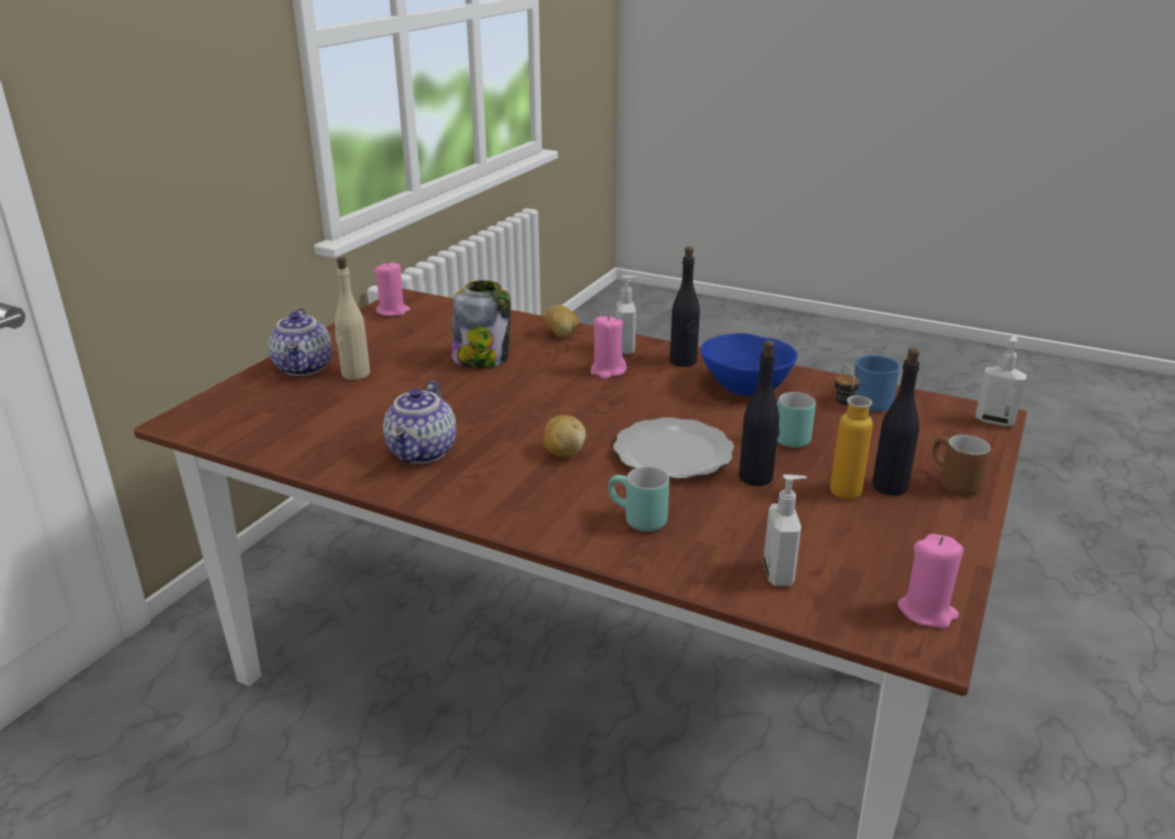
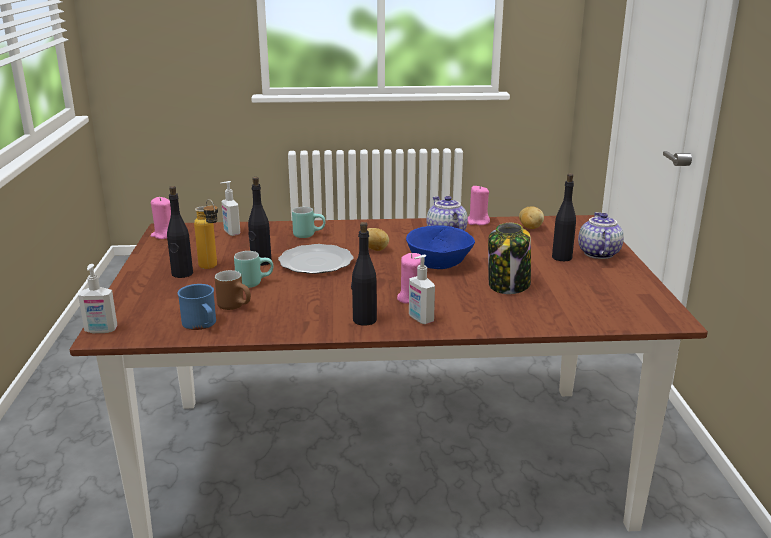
camera: 150 degrees right, 5 degrees down
teapot [268,308,332,376] -> teapot turned 45 degrees clockwise [578,212,624,259]
beige bottle [335,257,370,380] -> black bottle [552,174,576,261]
pink candle [374,261,410,316] -> pink candle moved to [468,186,490,225]
potato [544,305,579,337] -> potato moved to [519,206,544,229]
blue bowl [701,333,798,396] -> blue bowl moved to [406,226,475,269]
brown mug [933,435,990,496] -> brown mug moved to [215,270,251,310]

